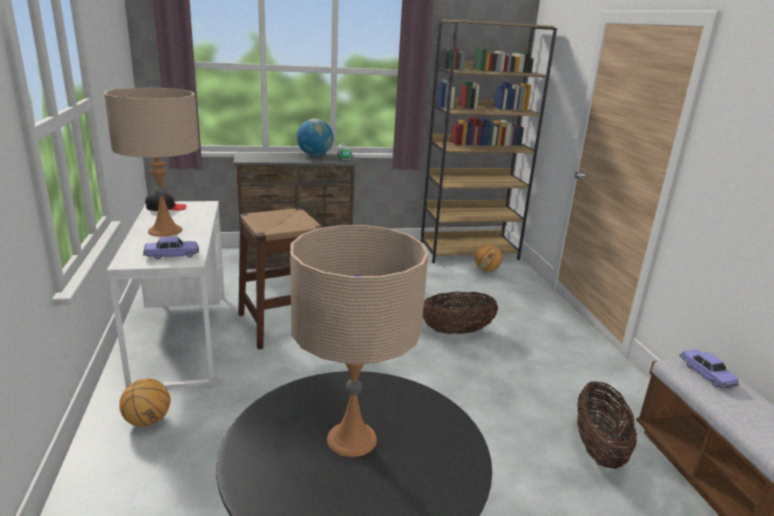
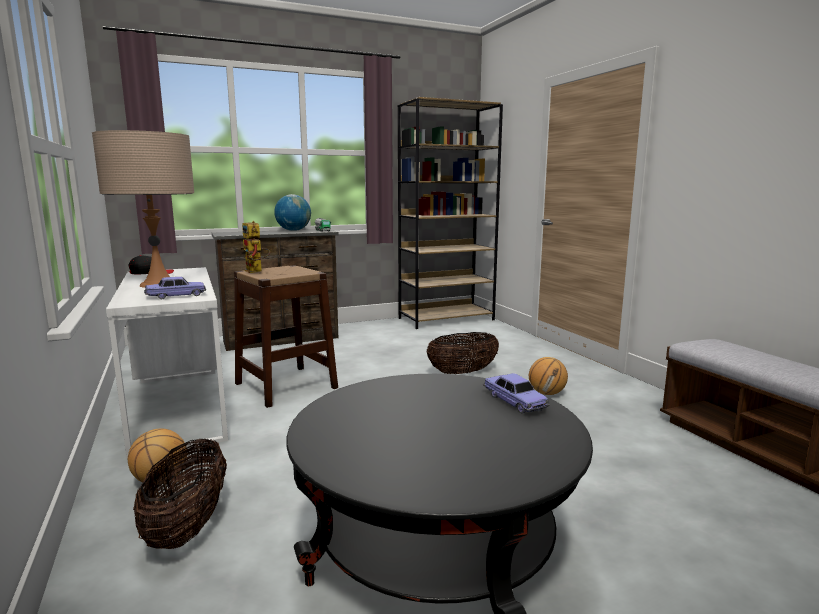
camera: 10 degrees left, 10 degrees down
beige table lamp [290,225,428,457] -> none
basketball [475,244,502,272] -> basketball moved to [529,357,568,395]
basket [577,381,637,469] -> basket moved to [133,438,227,549]
toy car [679,350,739,389] -> toy car moved to [483,373,550,413]
none -> toy robot [242,221,270,273]

